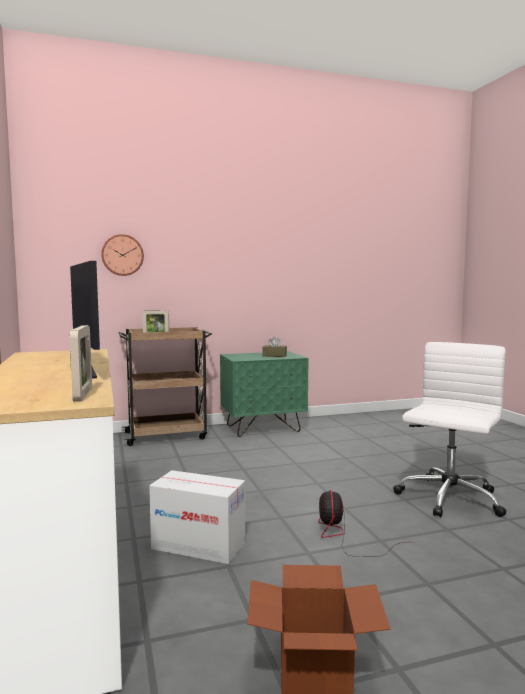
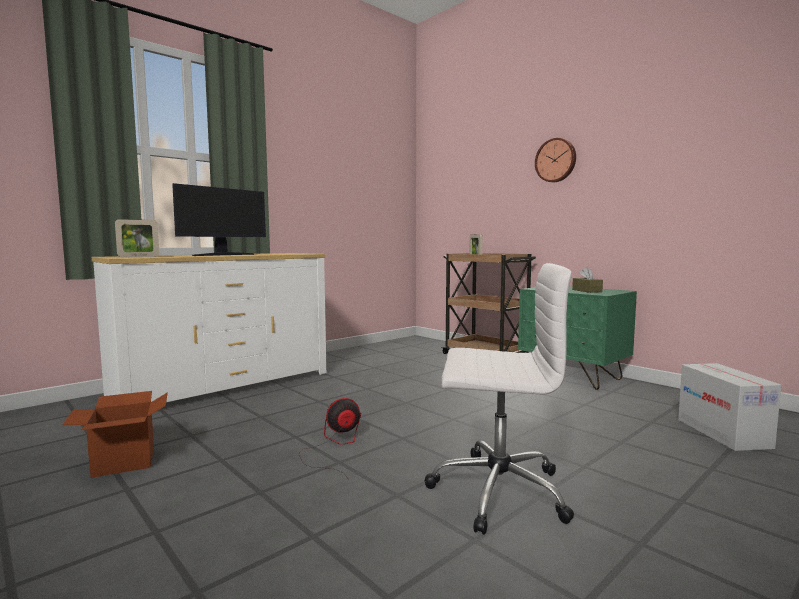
camera: 65 degrees right, 0 degrees up
wall clock [101,234,144,276] -> wall clock moved to [535,138,576,182]
cardboard box [149,470,245,564] -> cardboard box moved to [678,363,781,451]

